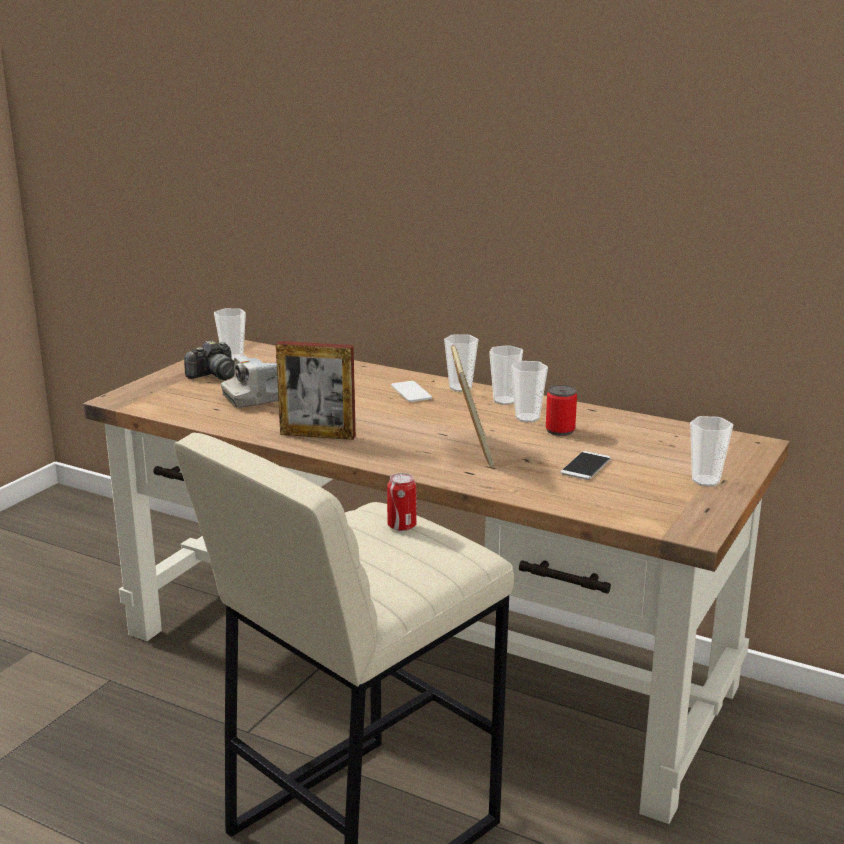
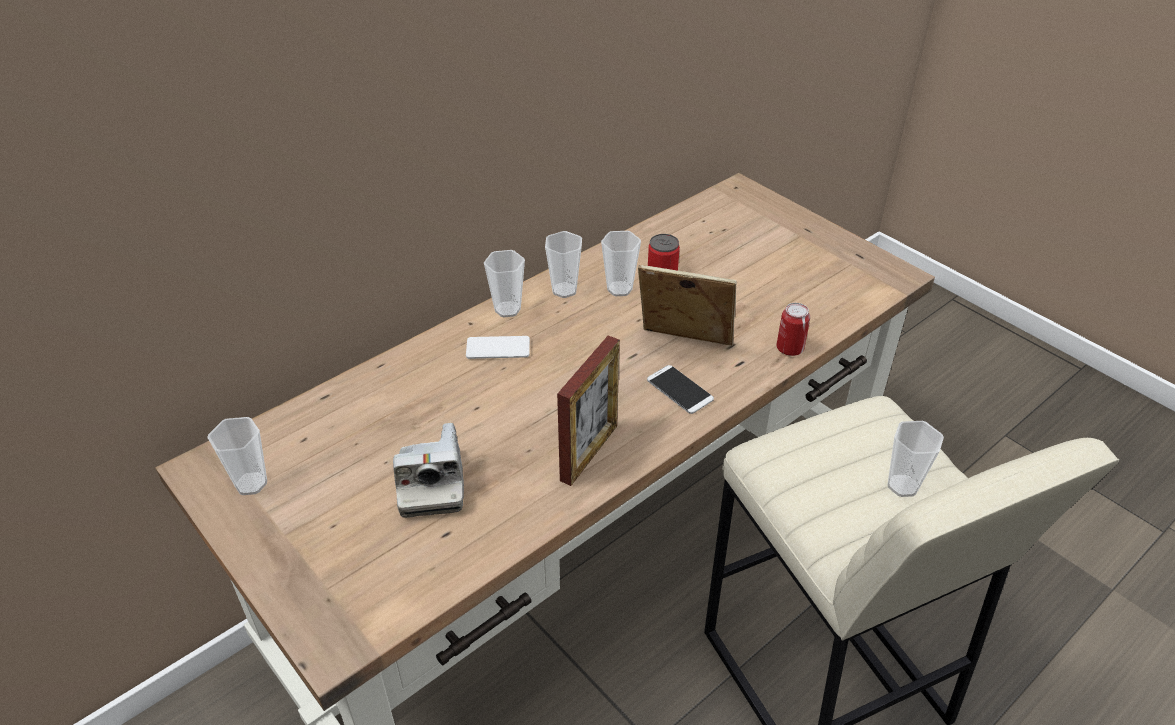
camera: 70 degrees left, 20 degrees up
camera [184,340,235,380] -> none
can [387,473,417,531] -> can moved to [776,303,810,356]
phone [561,451,611,480] -> phone moved to [647,365,714,414]
cup [690,416,733,487] -> cup moved to [887,421,944,497]

